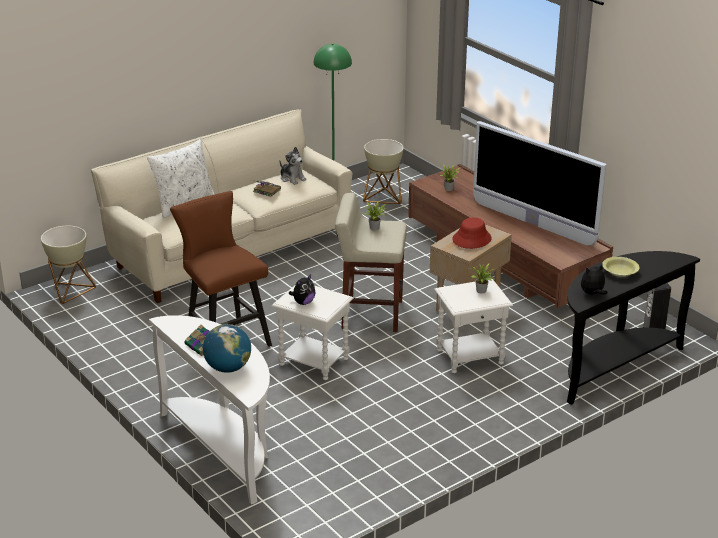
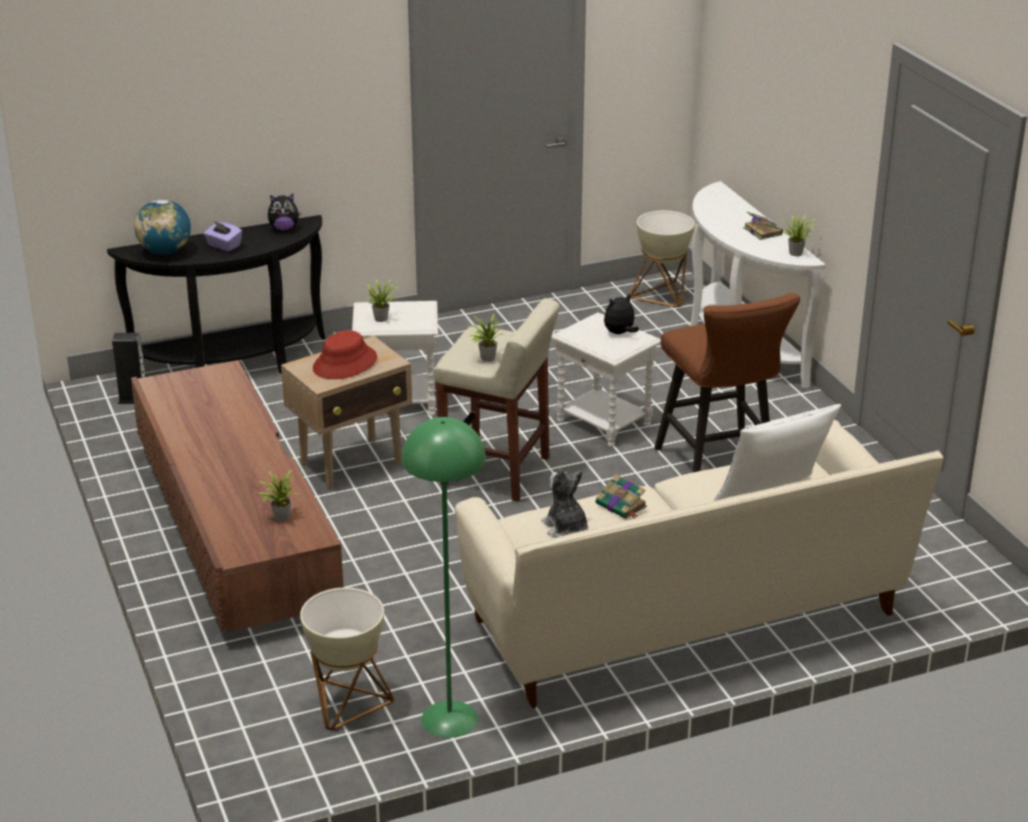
camera: 165 degrees left, 0 degrees up
planter [41,226,96,304] -> planter moved to [630,211,695,307]
globe [203,324,251,373] -> globe moved to [135,199,191,255]
television [473,121,606,246] -> none
yellow bowl [602,257,639,277] -> purple tissue box [204,221,242,252]
none -> potted plant [782,214,817,256]

